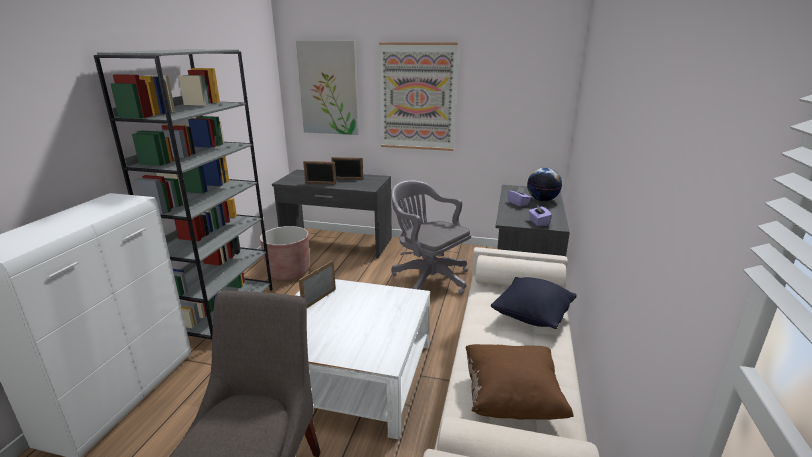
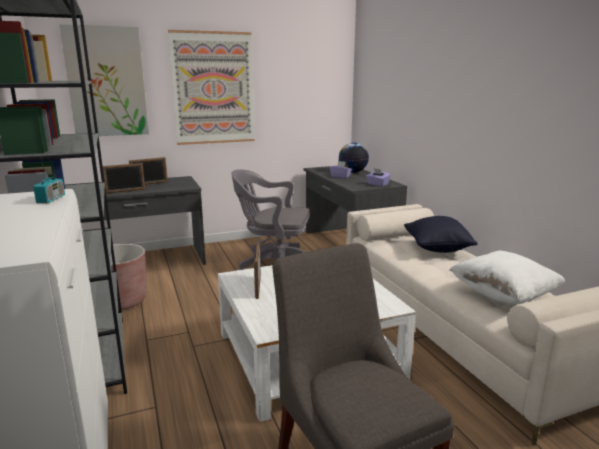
camera: 35 degrees left, 5 degrees down
brown pillow [465,344,573,420] -> white pillow [449,251,565,304]
none -> radio [33,151,65,203]

